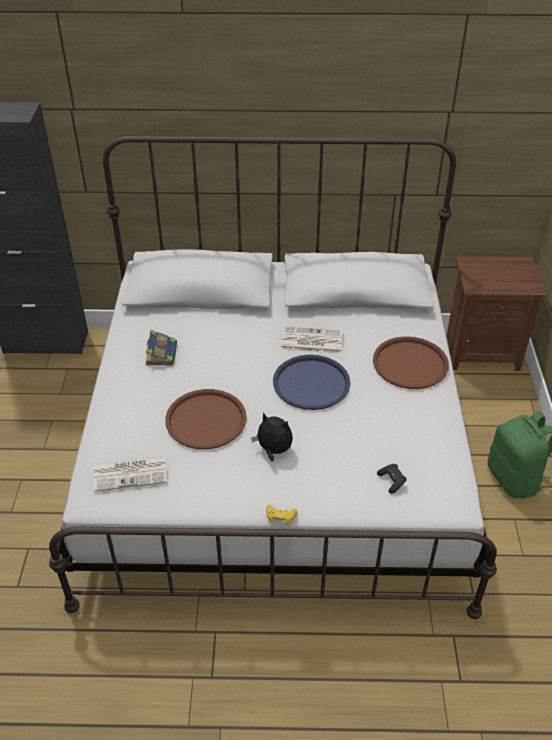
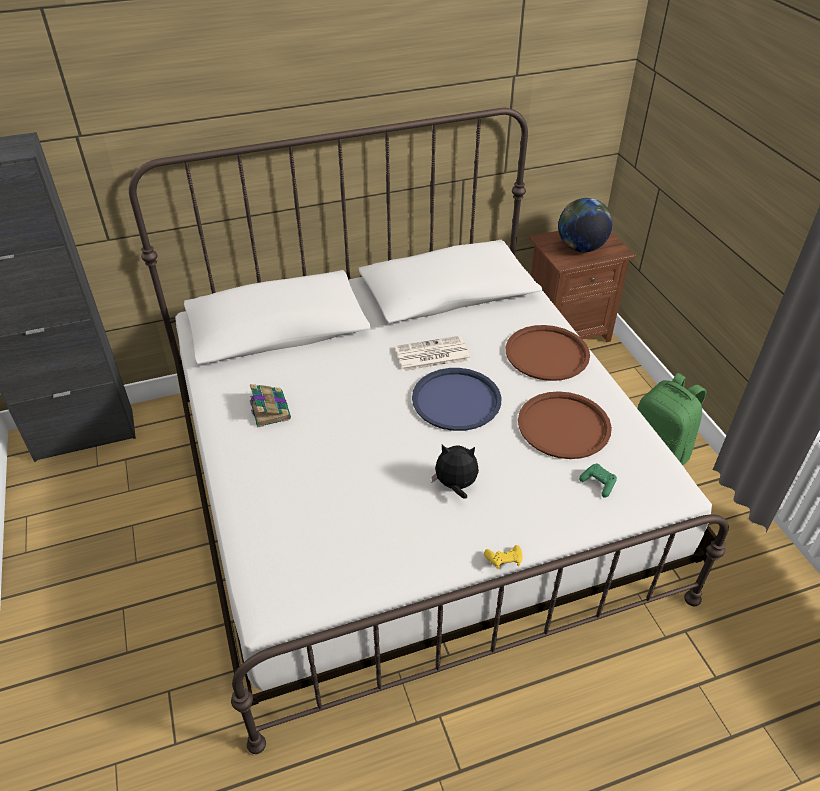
camera: 20 degrees left, 0 degrees up
newspaper [94,456,167,492] -> none
brown tray [165,389,247,449] -> brown tray moved to [518,391,612,459]
black game controller [377,464,406,494] -> green game controller [579,464,617,498]
none -> globe [558,198,613,252]

